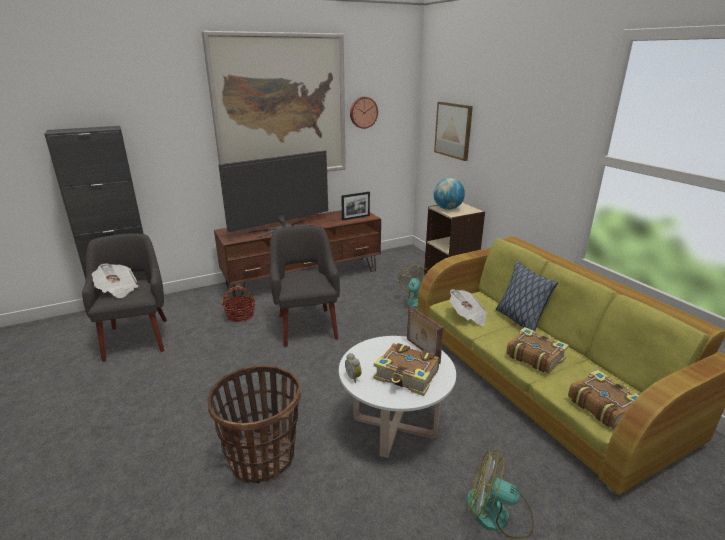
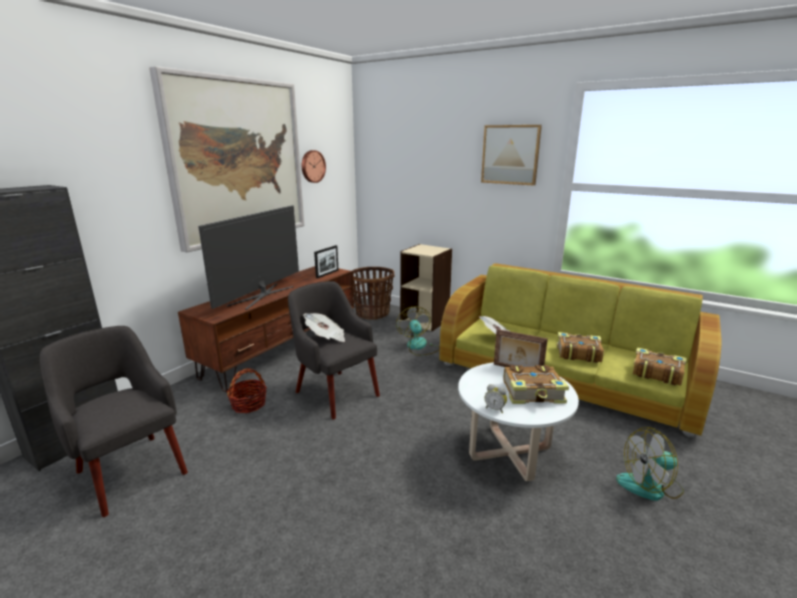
camera: 30 degrees left, 5 degrees down
newspaper [92,263,138,298] -> newspaper moved to [303,313,345,342]
basket [207,365,301,483] -> basket moved to [352,267,395,320]
globe [433,178,465,210] -> none
picture [434,102,473,161] -> picture moved to [481,125,542,186]
pillow [495,261,558,331] -> none

